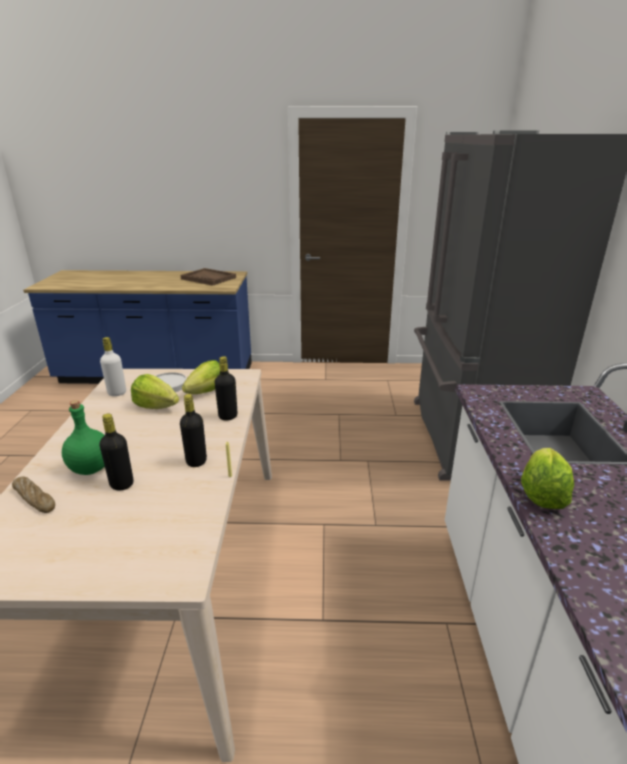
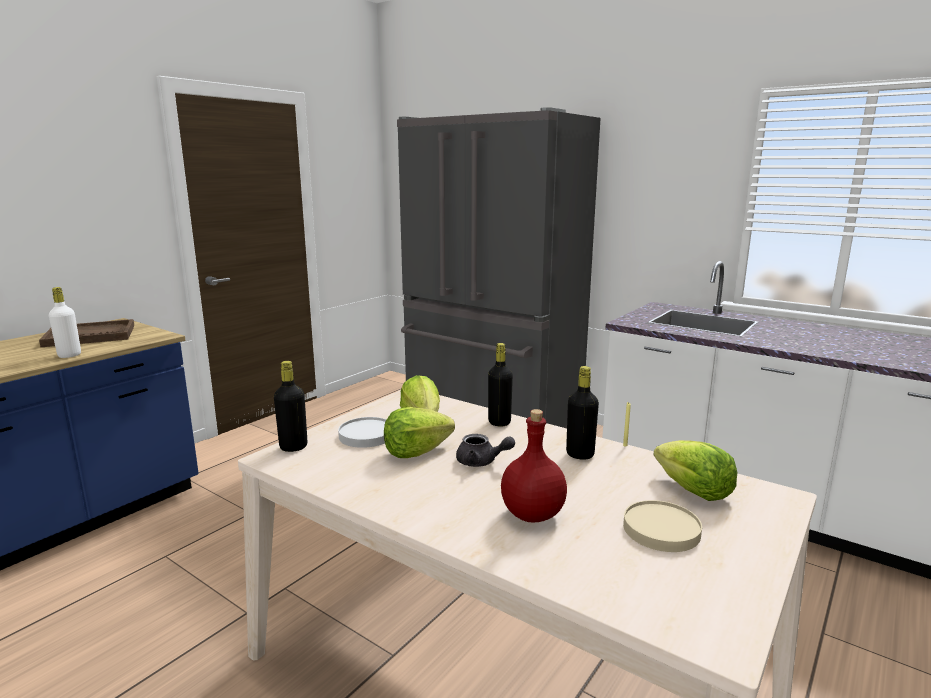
camera: 55 degrees left, 10 degrees down
bread [12,477,55,513] -> none
green bottle [62,400,105,475] -> red bottle [501,409,567,522]
white bottle [100,337,126,396] -> white bottle moved to [49,287,81,358]
black bottle [100,414,133,491] -> black bottle moved to [274,361,307,452]
lettuce [521,448,574,509] -> lettuce moved to [654,440,737,501]
none -> grey teapot [456,434,515,467]
none -> beige plate [623,500,702,552]

